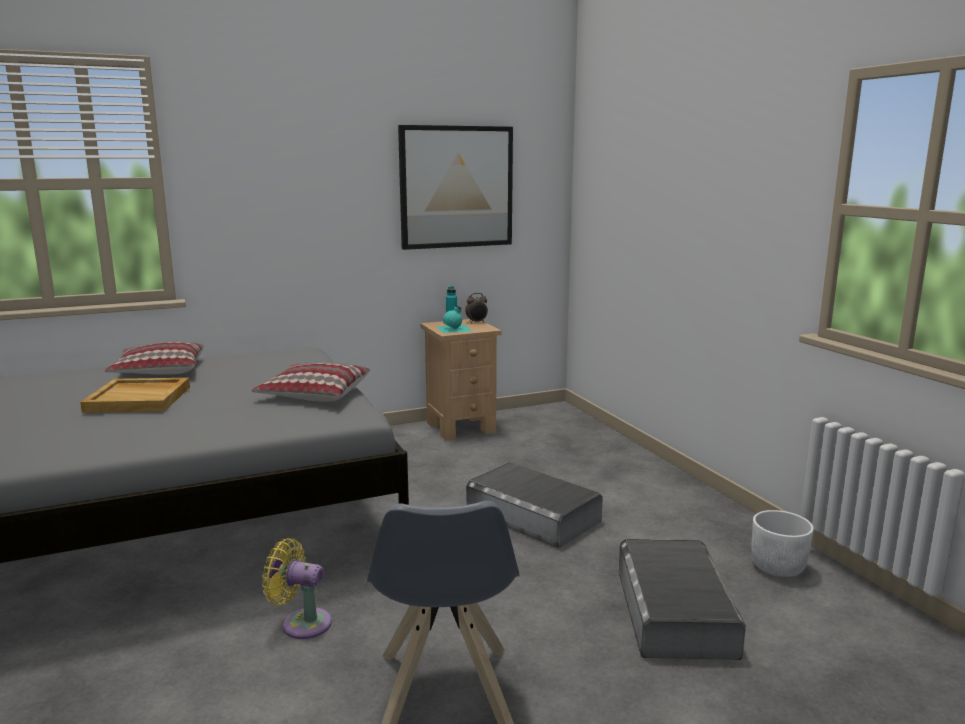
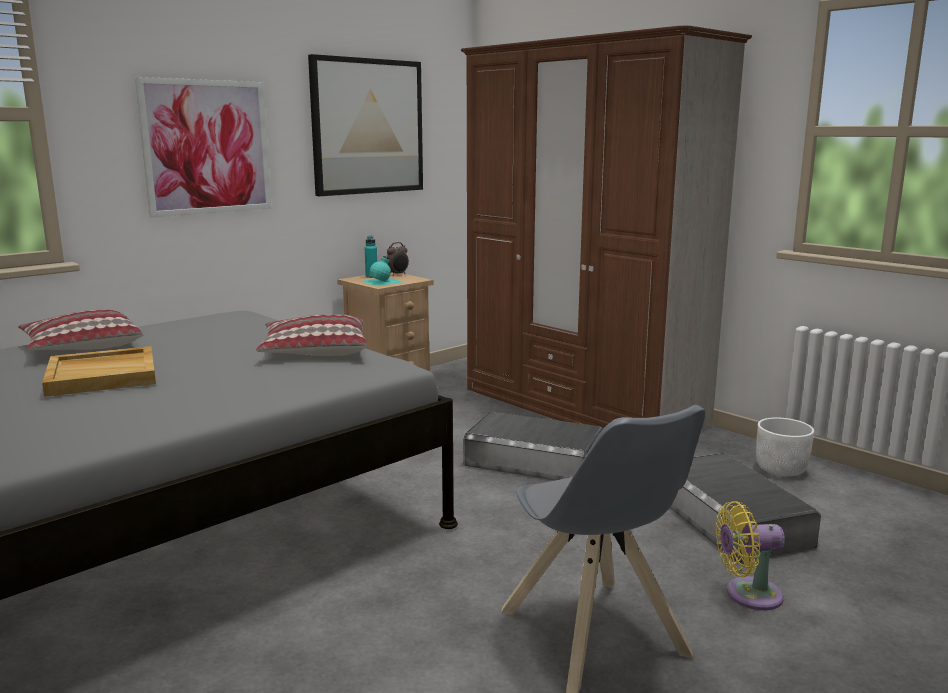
camera: 20 degrees left, 0 degrees up
yellow fan [262,538,332,639] -> yellow fan moved to [716,501,785,610]
none -> picture [135,77,272,217]
none -> brown wardrobe [461,26,752,434]

